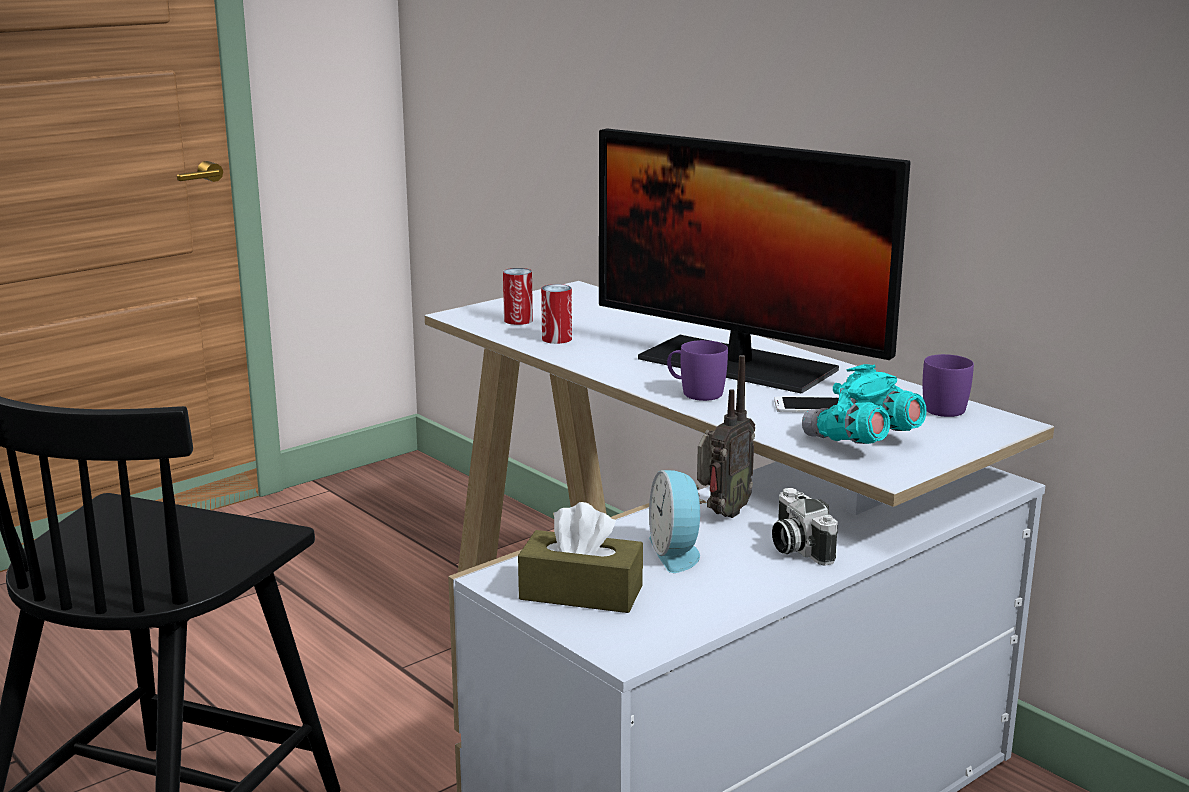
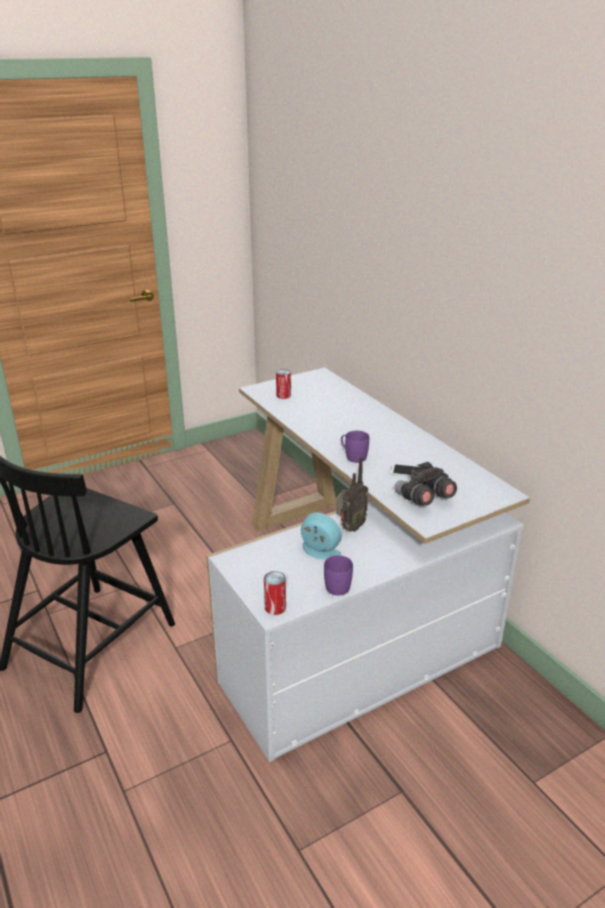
camera: 10 degrees right, 10 degrees up
brown tissue box [518,502,643,613] -> none
can [541,284,572,344] -> can moved to [264,571,286,615]
monitor [599,129,910,393] -> none
alarm clock [649,470,707,573] -> alarm clock turned 120 degrees clockwise [301,513,342,559]
camera [772,488,838,566] -> none
turquoise binoculars [802,364,927,444] -> grey binoculars [394,462,457,506]
purple mug [923,354,974,417] -> purple mug moved to [324,555,353,595]

